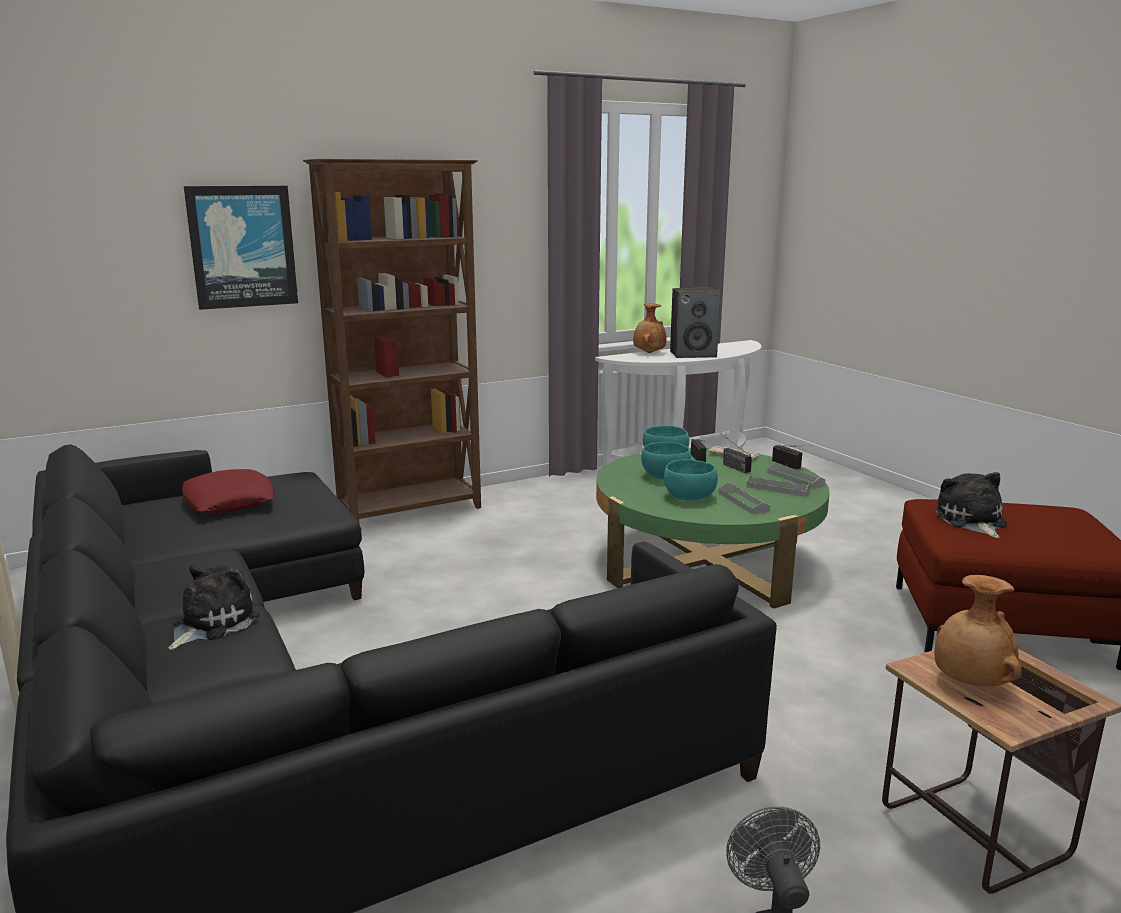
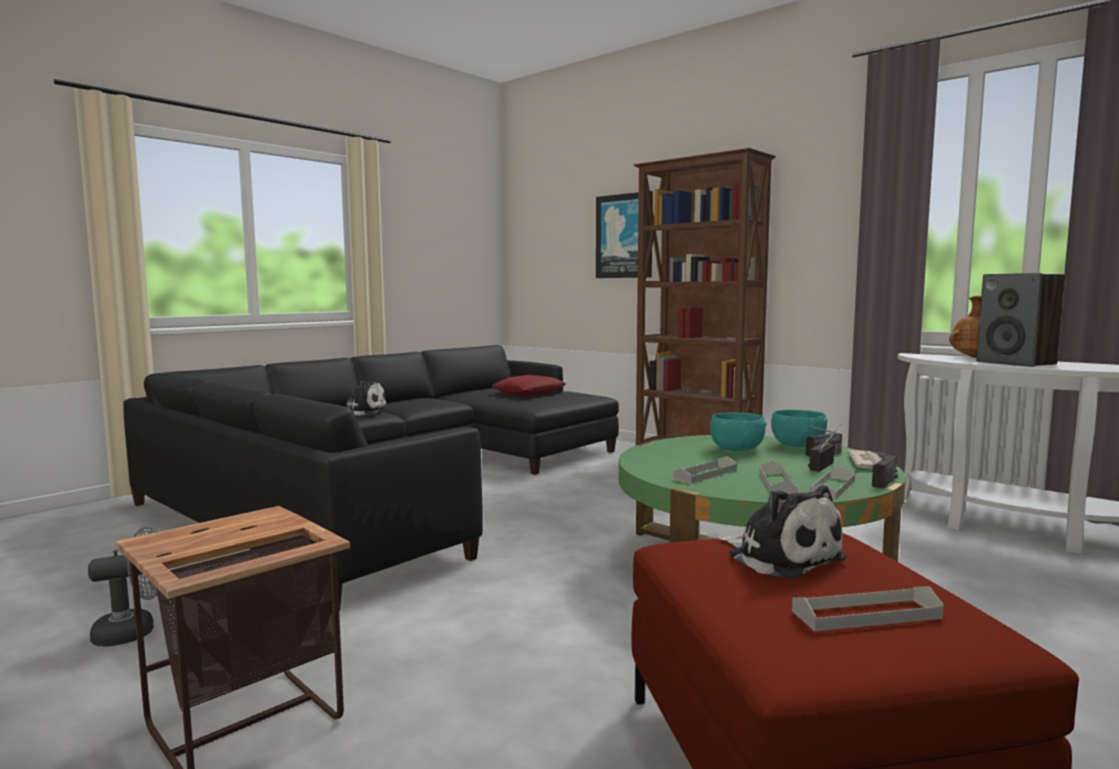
camera: 70 degrees right, 10 degrees down
turquoise bowl [664,459,718,500] -> none
brown vase [934,575,1022,686] -> none
plush toy [936,472,1007,538] -> plush toy turned 75 degrees clockwise [718,485,847,579]
none -> grey tray [792,586,944,631]

